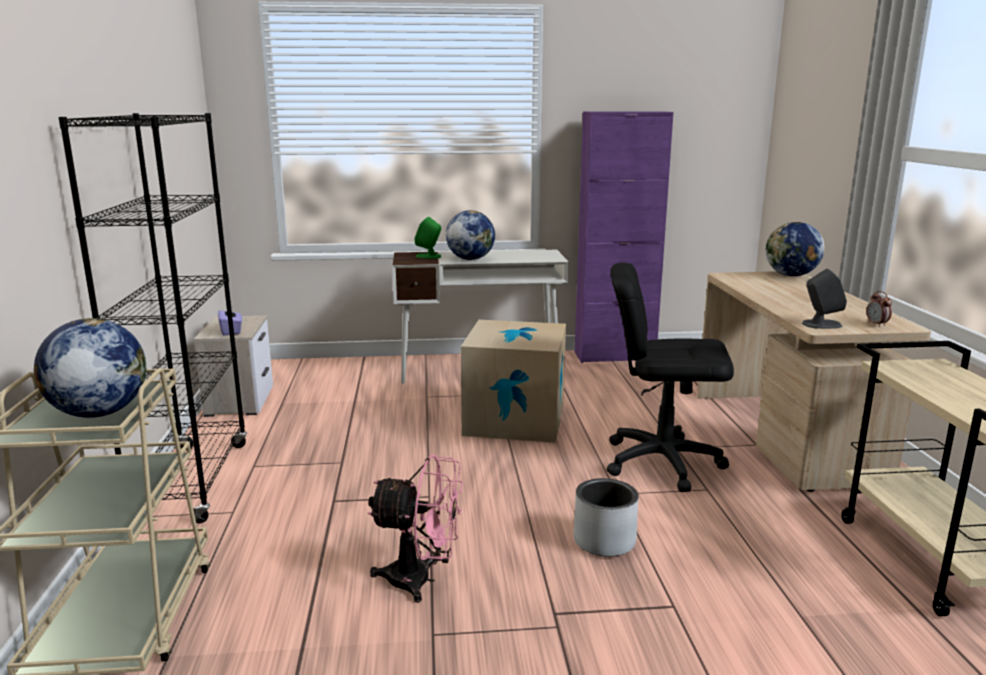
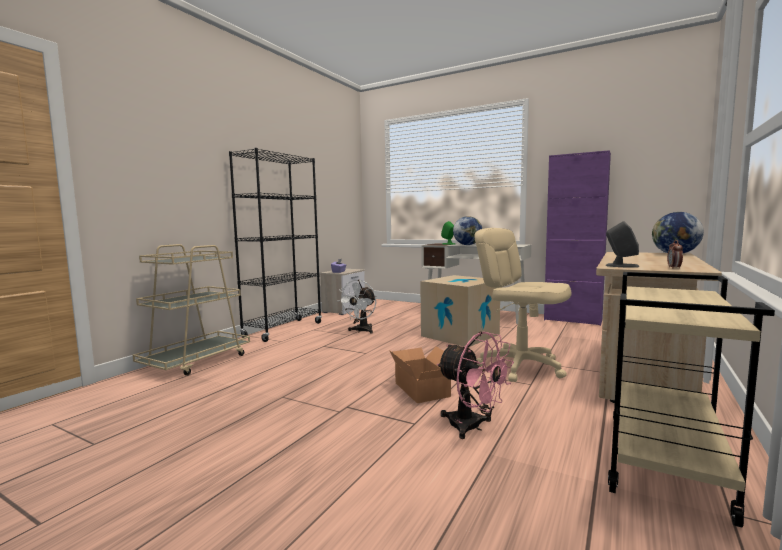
camera: 35 degrees right, 10 degrees down
globe [34,318,146,418] -> none
pink fan [368,454,463,603] -> pink fan moved to [437,331,514,439]
grey planter [574,478,638,557] -> cardboard box [389,346,451,403]
black office chair [607,262,734,492] -> beige office chair [474,228,571,382]
none -> white fan [338,280,376,333]

